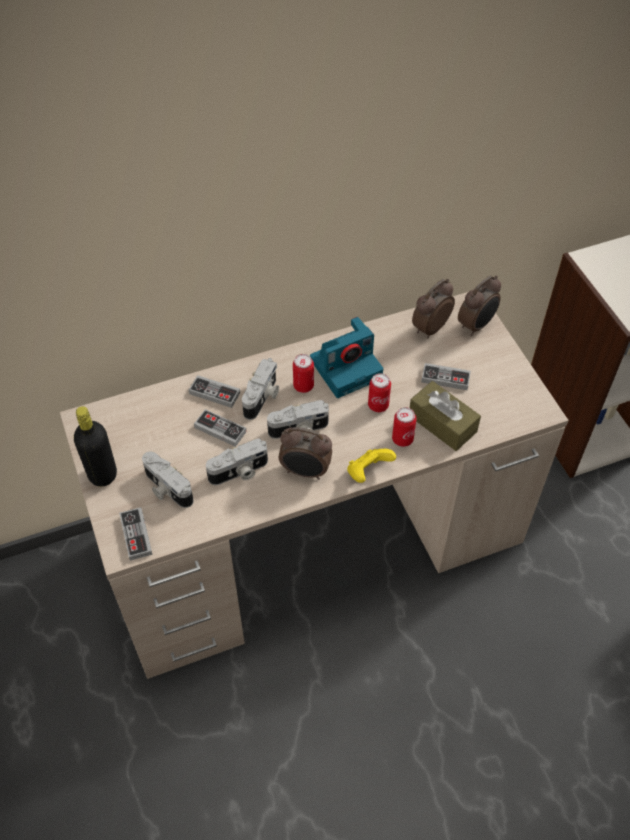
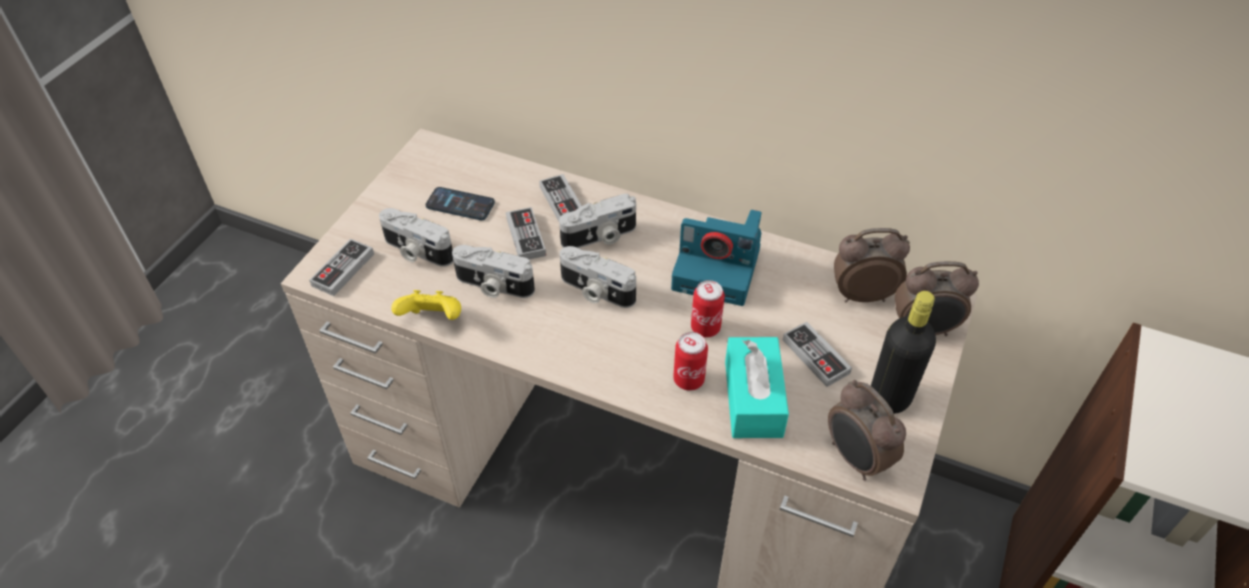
camera: 45 degrees right, 5 degrees down
black bottle [74,406,117,487] -> black bottle moved to [871,291,936,414]
camera [142,452,194,508] -> camera turned 60 degrees counterclockwise [379,208,454,267]
alarm clock [279,427,332,480] -> alarm clock moved to [828,380,906,480]
can [293,354,314,393] -> none
yellow game controller [347,449,396,483] -> yellow game controller moved to [391,290,461,320]
brown tissue box [410,381,481,451] -> turquoise tissue box [725,337,789,438]
none -> phone [426,187,495,220]

